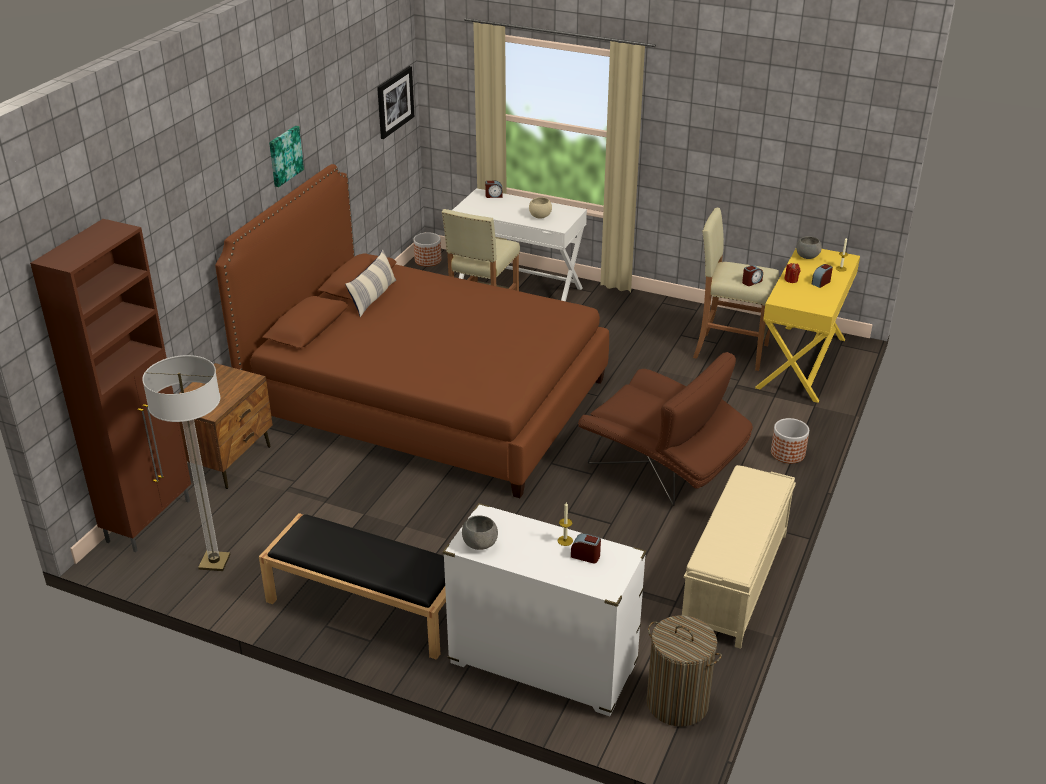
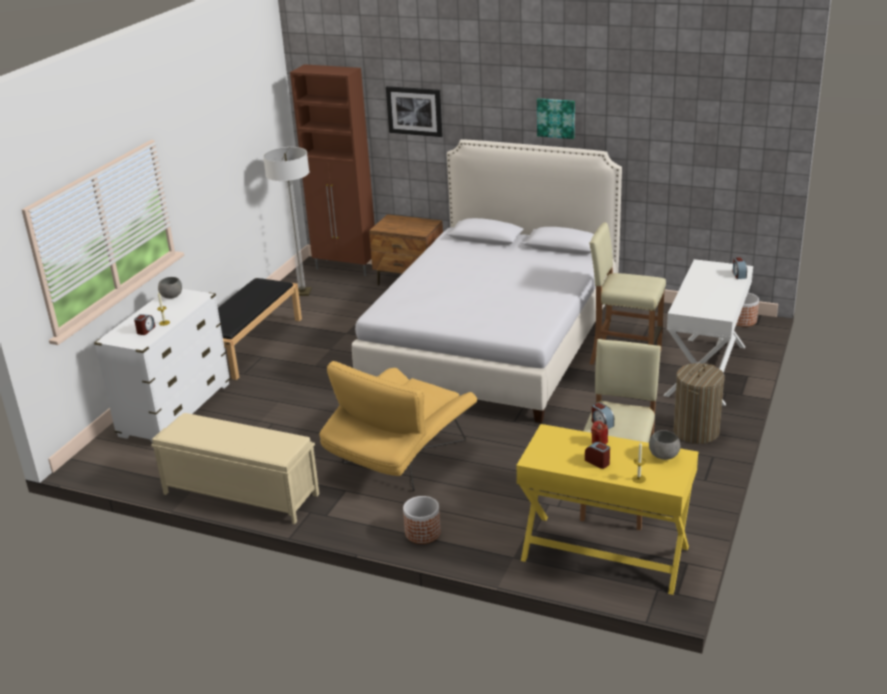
camera: 90 degrees right, 5 degrees down
brown bed [215,164,609,498] -> white bed [352,139,622,423]
pillow [345,249,396,317] -> none
picture [377,66,414,139] -> picture moved to [386,86,443,137]
beige bowl [529,197,552,219] -> none
brown armchair [578,352,753,506] -> yellow armchair [319,361,477,491]
laundry basket [647,616,722,726] -> laundry basket moved to [673,363,725,444]

